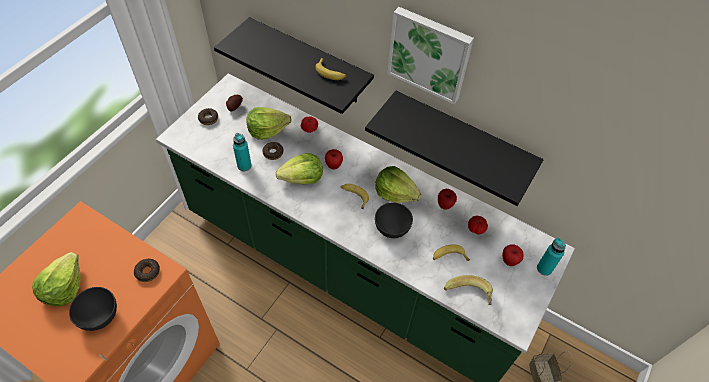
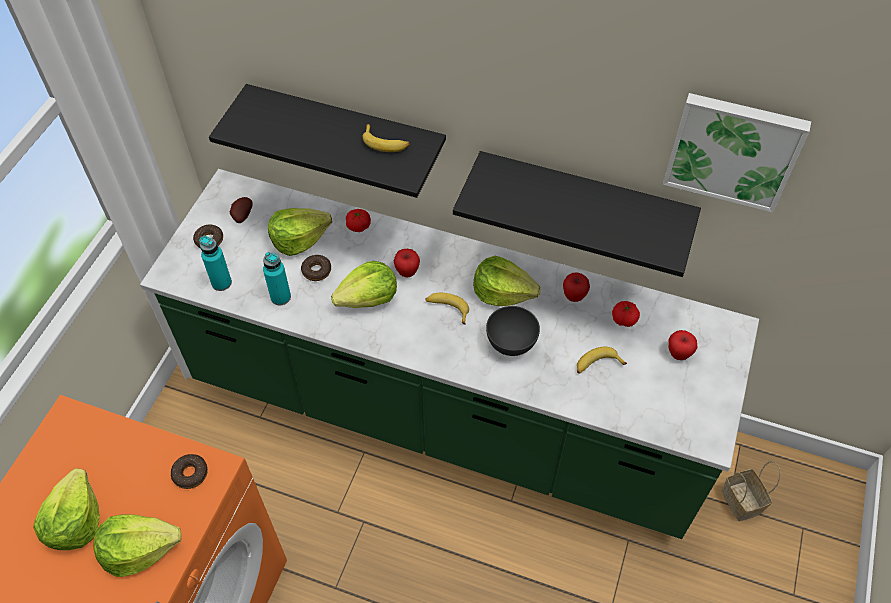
camera: 10 degrees left, 0 degrees up
grey bowl [69,287,117,331] -> lettuce [93,514,182,577]
picture [387,7,474,104] -> picture moved to [663,93,811,213]
banana [444,275,493,305] -> none
turquoise bottle [537,238,566,276] -> turquoise bottle moved to [199,236,232,291]

